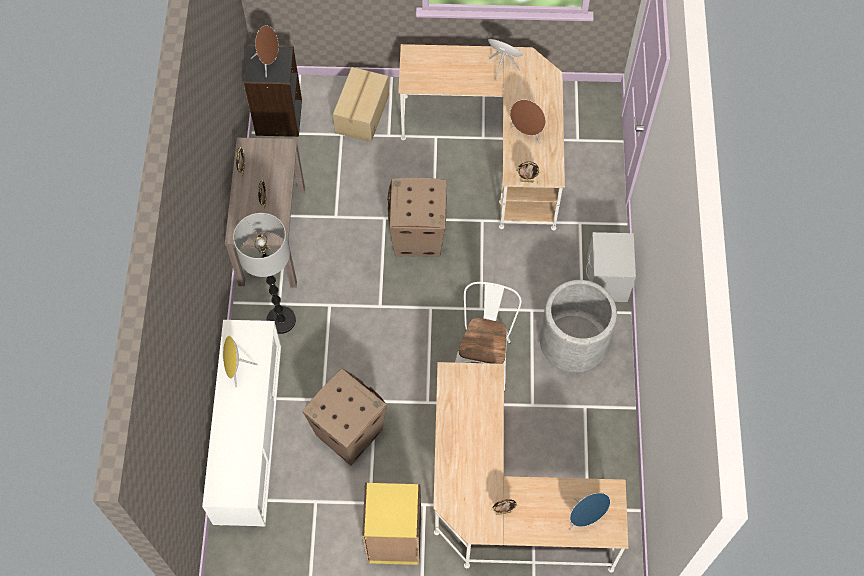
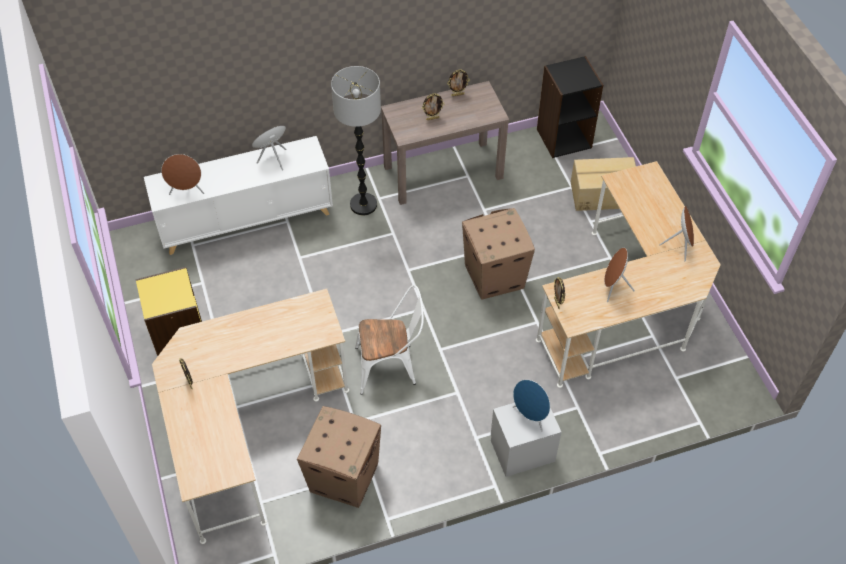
camera: 70 degrees right, 10 degrees down
brown speaker [251,25,279,77] -> brown speaker moved to [161,154,204,195]
cardboard box [302,368,387,466] -> cardboard box moved to [297,406,381,508]
grey planter [540,280,617,372] -> none
blue speaker [569,493,610,530] -> blue speaker moved to [512,380,550,432]

